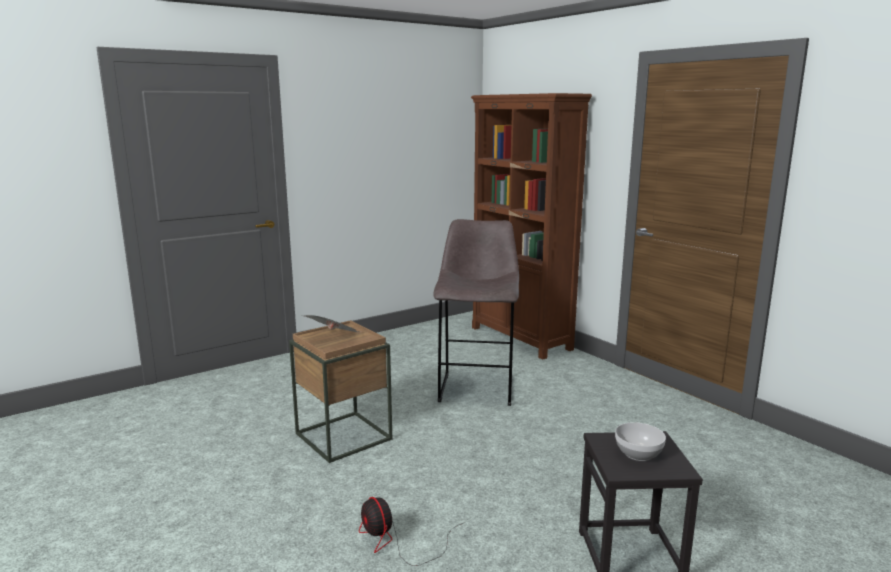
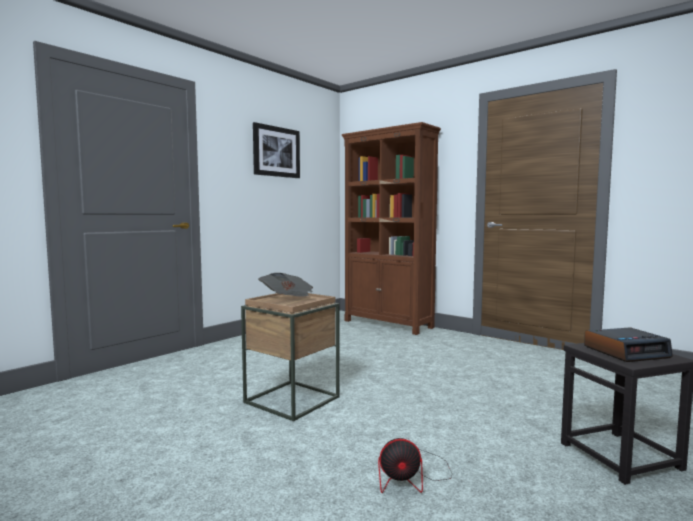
camera: 15 degrees left, 10 degrees down
fan [359,497,463,566] -> fan turned 45 degrees counterclockwise [378,438,452,493]
grey stool [433,219,519,406] -> none
bowl [615,422,666,461] -> alarm clock [584,328,673,362]
none -> picture [253,122,300,178]

